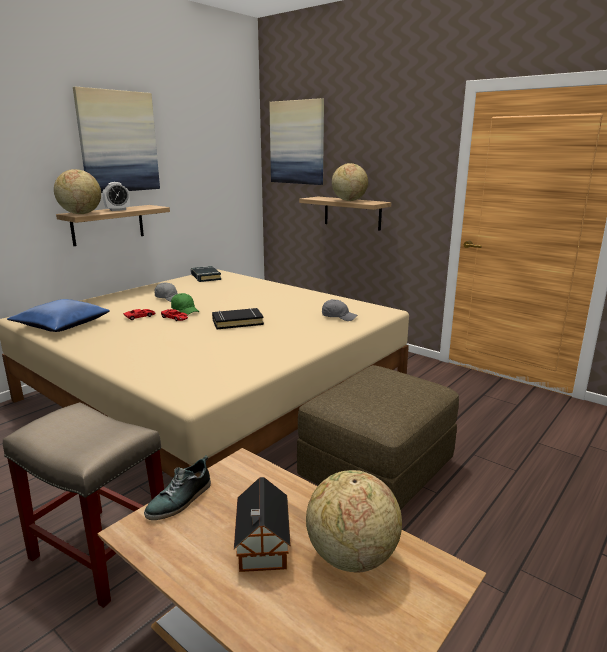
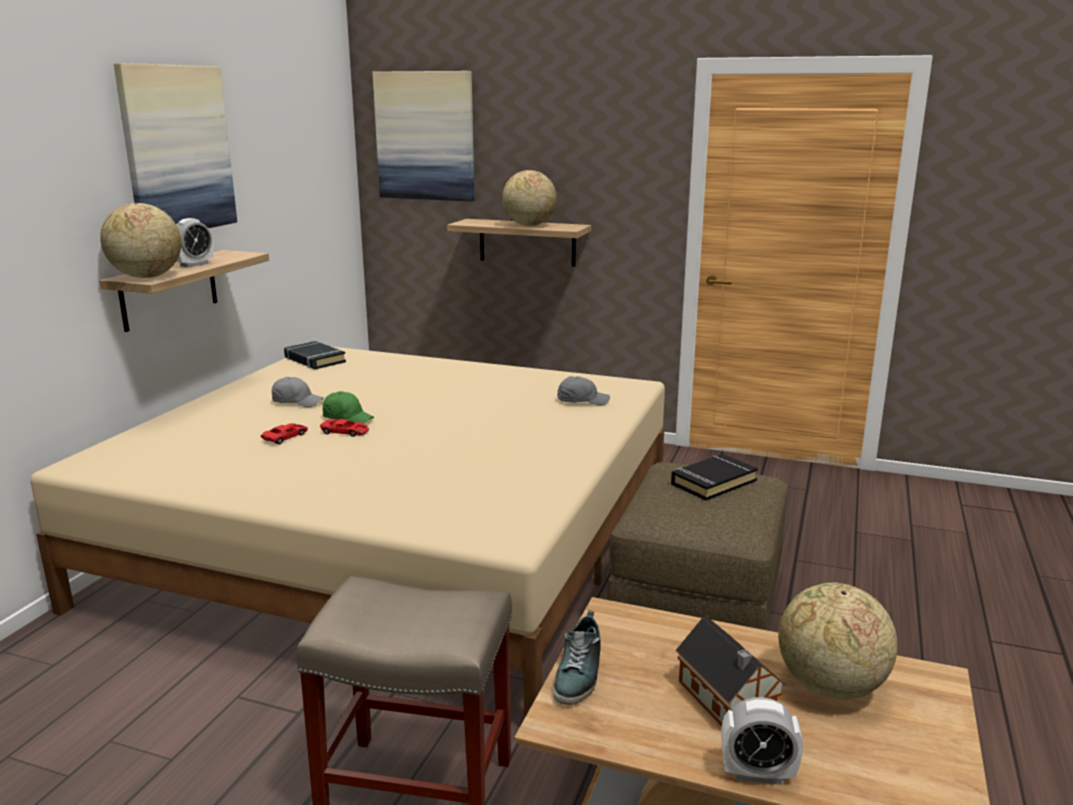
camera: 20 degrees left, 0 degrees up
blue pillow [7,299,110,332] -> none
black book [212,308,264,329] -> black book moved to [671,454,758,500]
none -> alarm clock [721,697,803,785]

